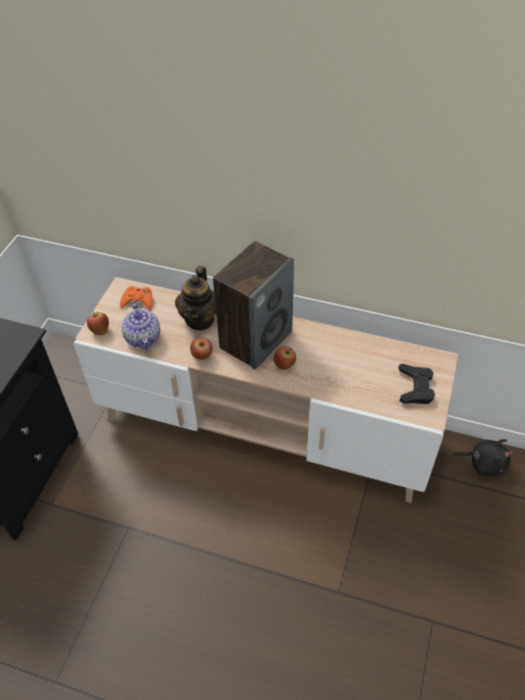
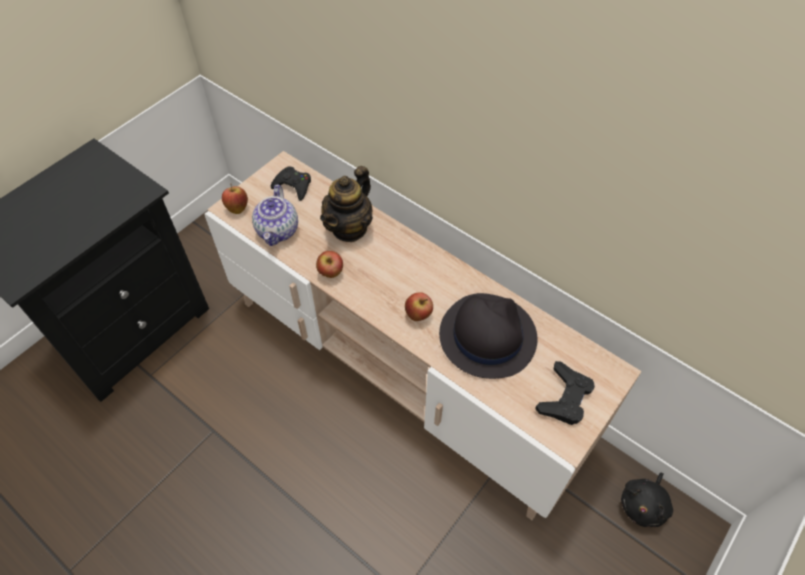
camera: 20 degrees right, 5 degrees up
orange game controller [120,286,153,311] -> black game controller [271,167,311,201]
speaker [213,241,294,369] -> none
black plush toy [454,439,513,476] -> black plush toy turned 90 degrees clockwise [621,472,673,527]
none -> black hat [439,293,538,379]

